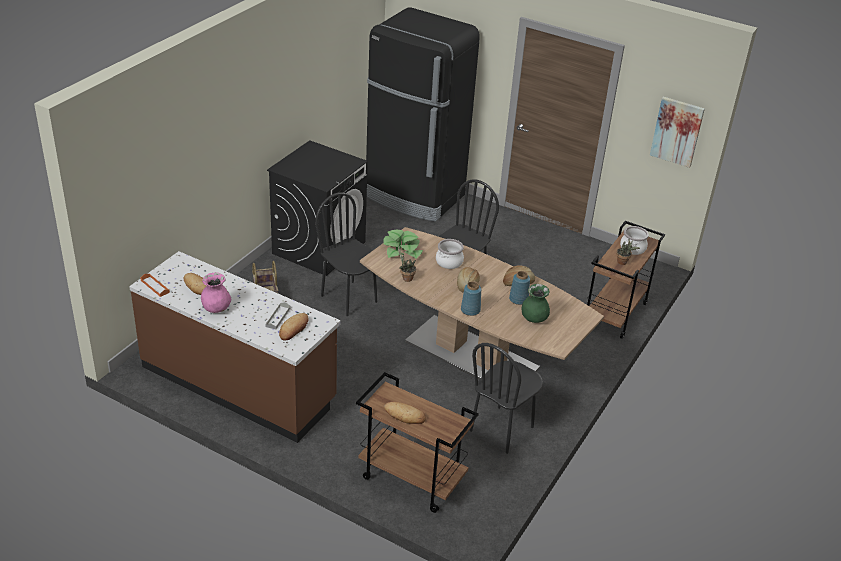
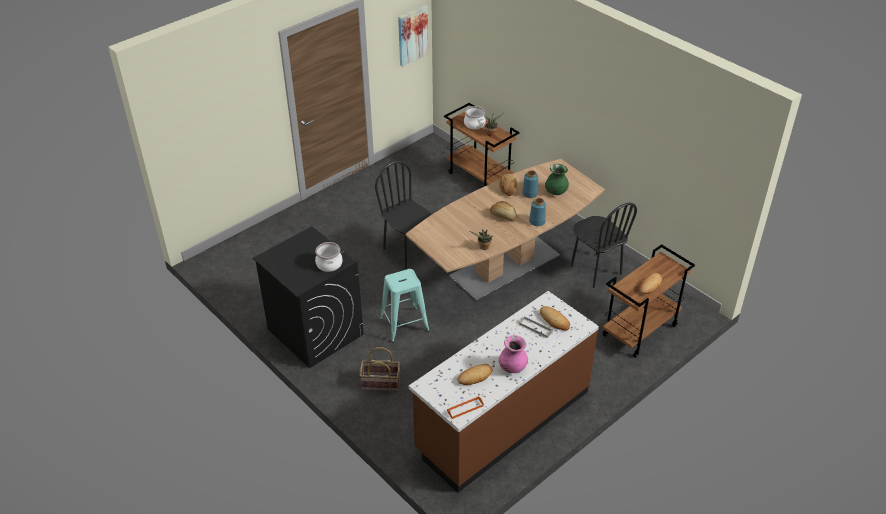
camera: 70 degrees left, 5 degrees up
black chair [315,192,377,316] -> turquoise stool [380,269,430,342]
black fridge [366,7,480,222] -> none
potted plant [383,230,423,259] -> none
cooking pot [436,239,464,269] -> cooking pot moved to [315,242,343,272]

